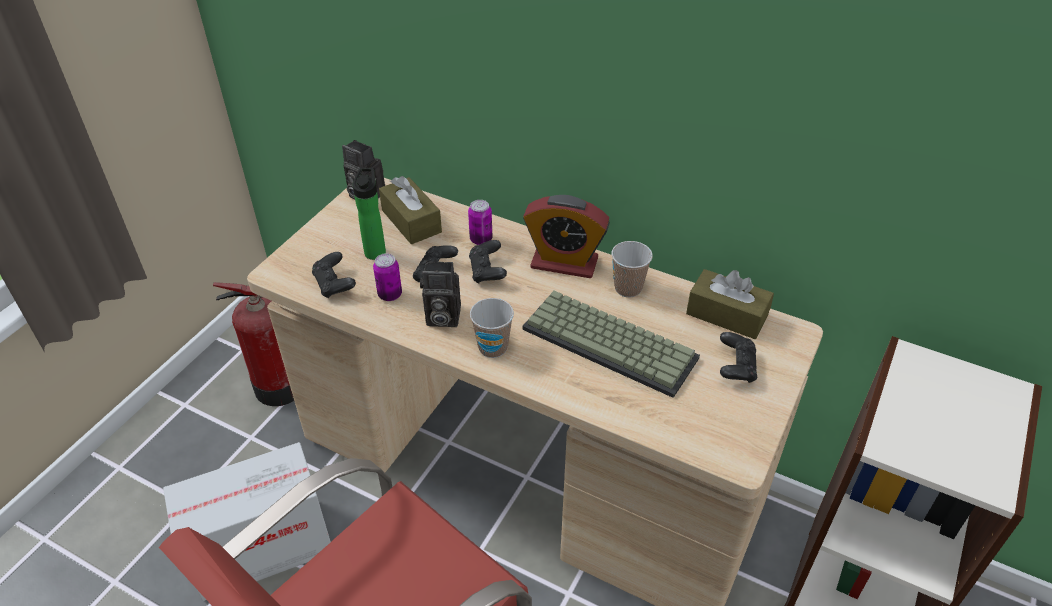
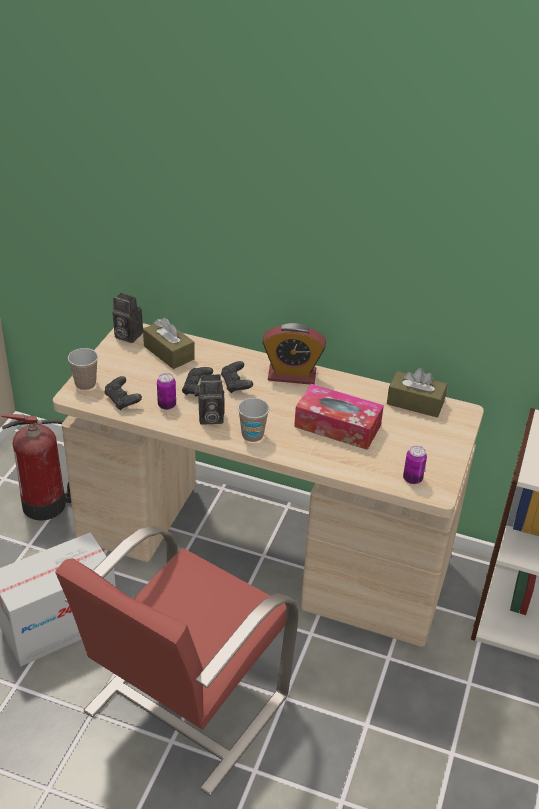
camera: 10 degrees left, 5 degrees down
bottle [353,168,386,260] -> none
can [468,200,493,245] -> can moved to [403,446,427,484]
keyboard [522,291,700,398] -> tissue box [294,384,384,450]
cup [611,241,653,297] -> cup moved to [68,348,98,390]
black game controller [720,332,757,383] -> none

